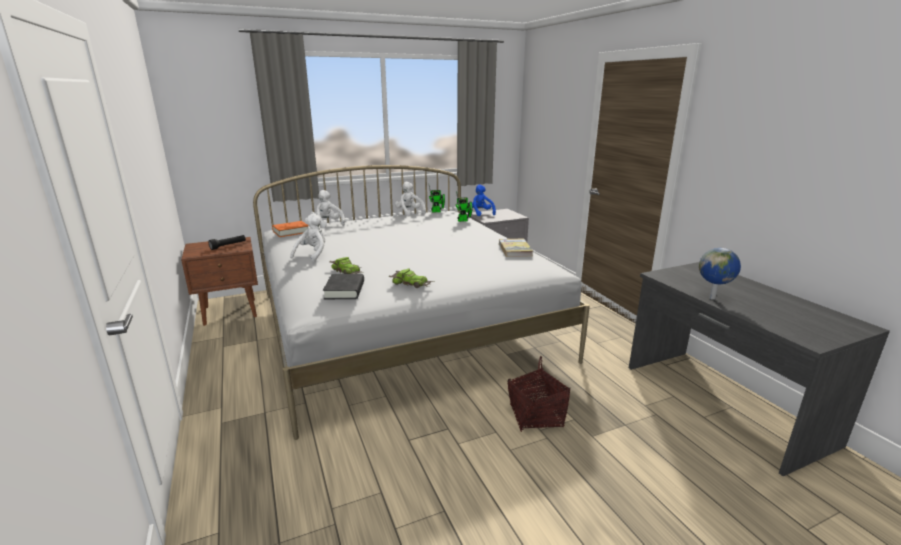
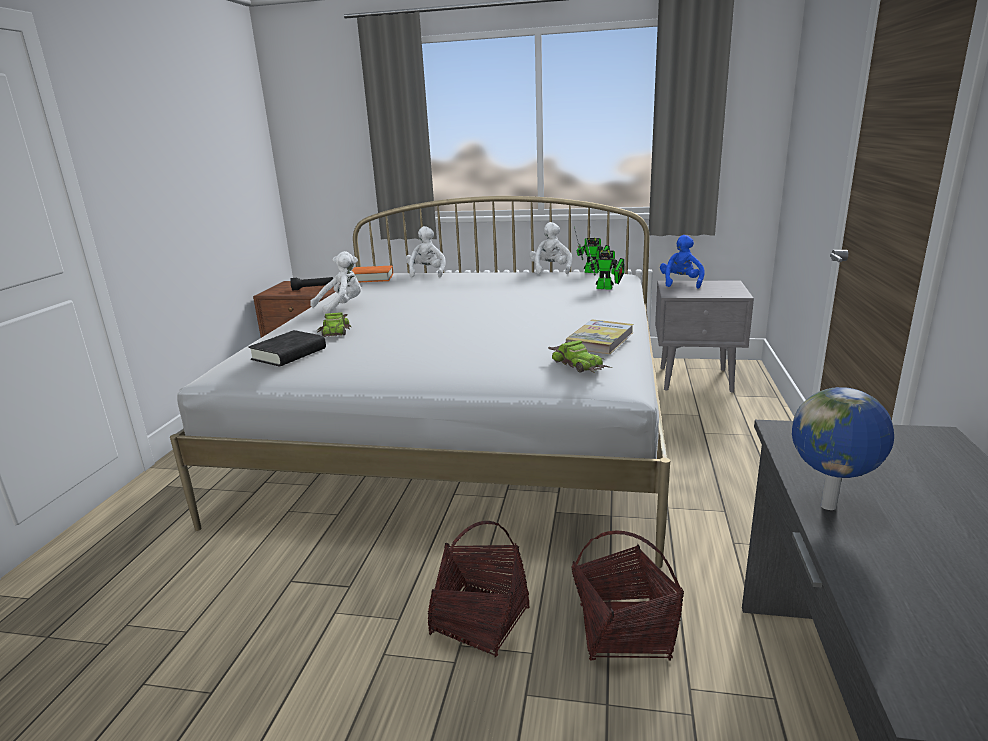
camera: 35 degrees right, 0 degrees up
toy car [389,269,434,288] -> toy car moved to [548,340,612,373]
none -> basket [571,530,684,661]

